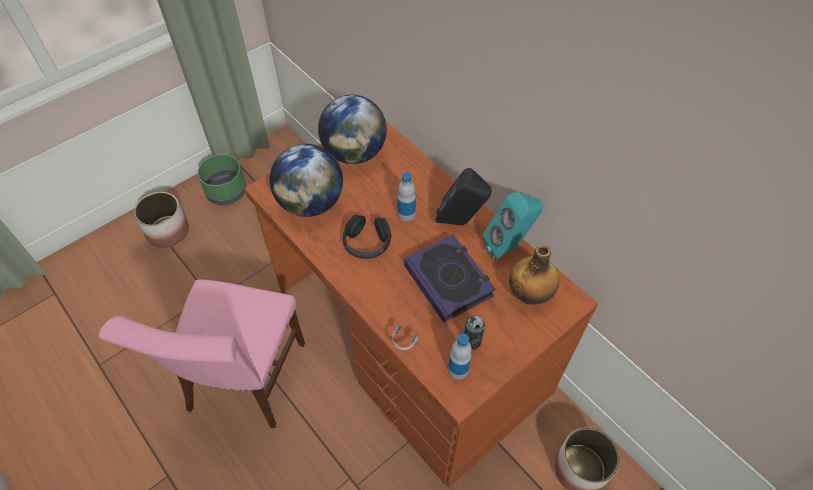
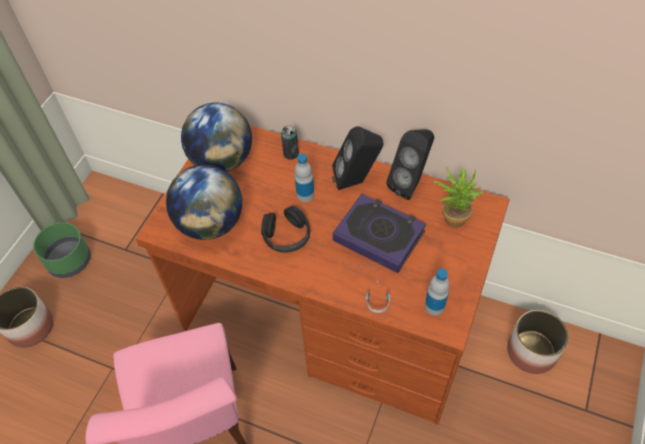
camera: 25 degrees left, 0 degrees up
can [464,315,485,350] -> can moved to [281,125,299,160]
turquoise speaker [483,192,543,260] -> black speaker [386,129,434,200]
bottle [509,244,560,305] -> potted plant [433,167,484,228]

